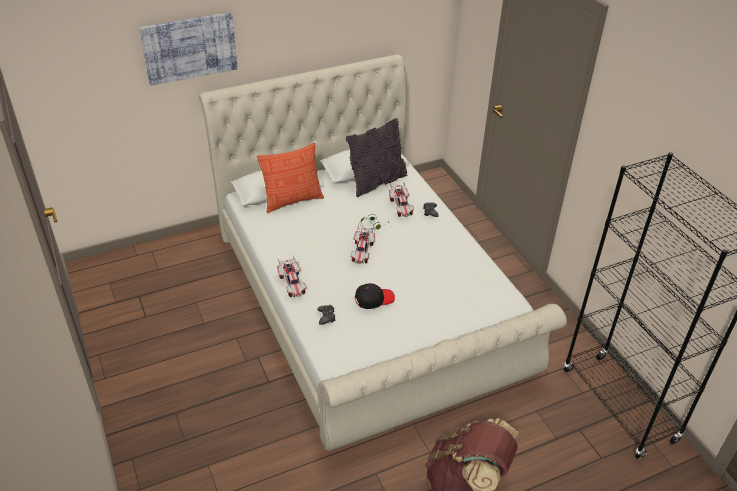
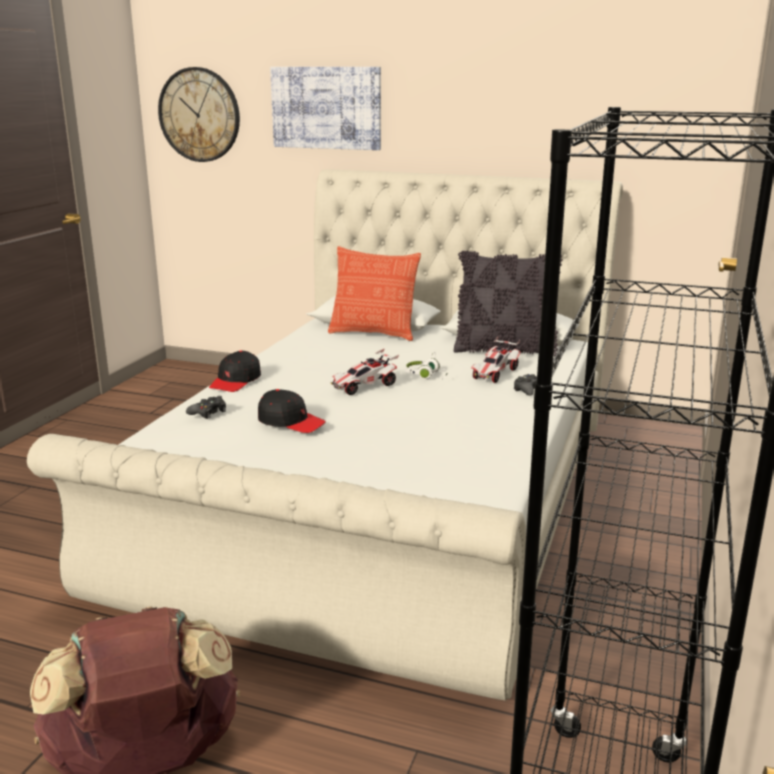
camera: 45 degrees right, 20 degrees down
toy car [277,255,306,297] -> black cap [209,350,261,392]
none -> wall clock [158,67,240,162]

